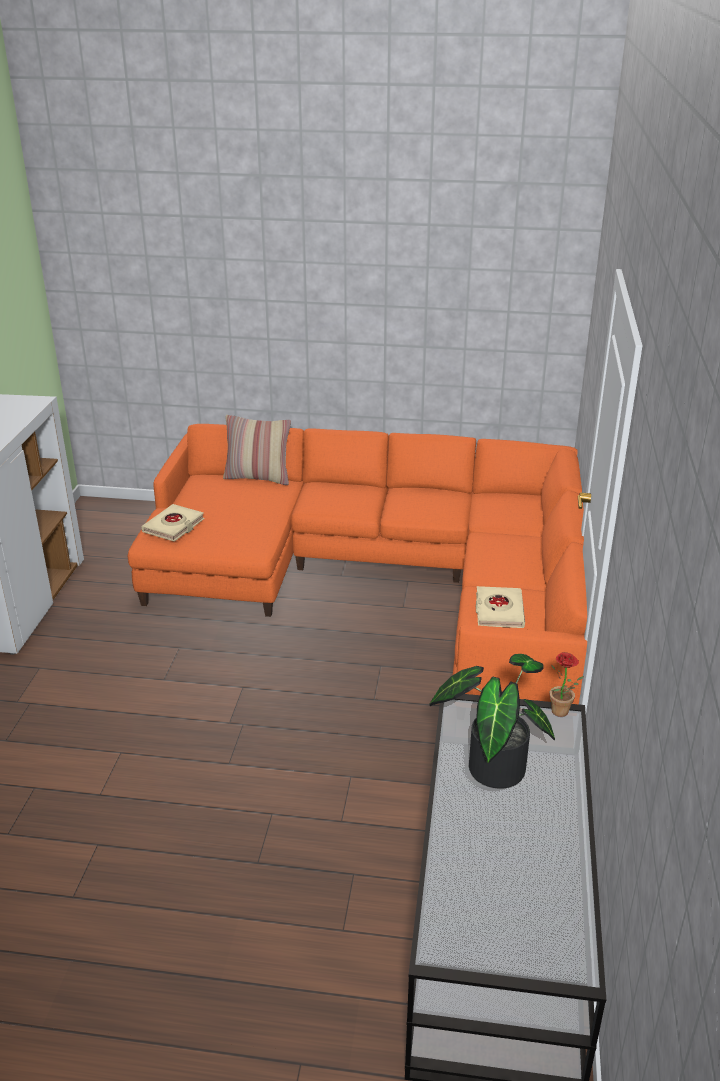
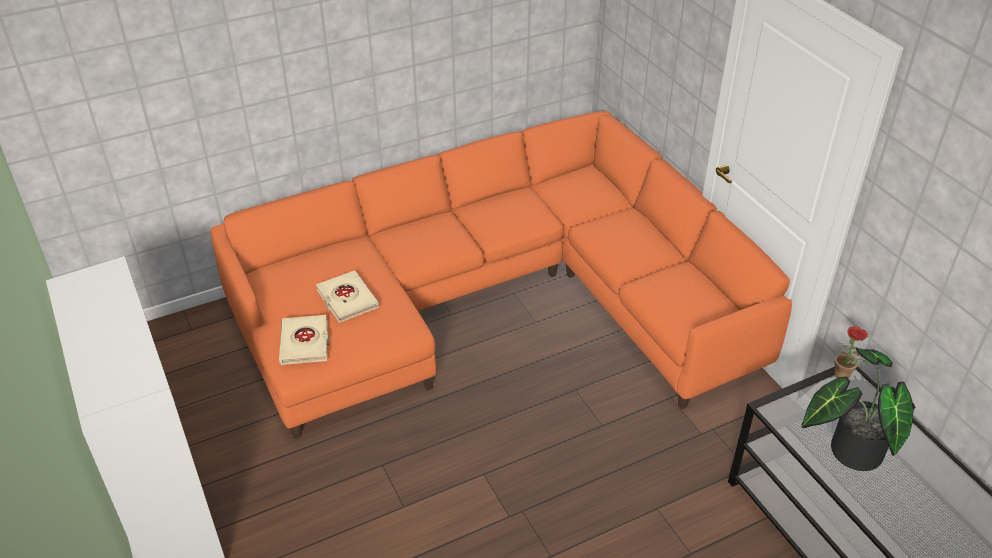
camera: 35 degrees left, 10 degrees up
pillow [223,415,291,485] -> none
beige book [476,586,525,628] -> beige book moved to [316,270,379,323]

